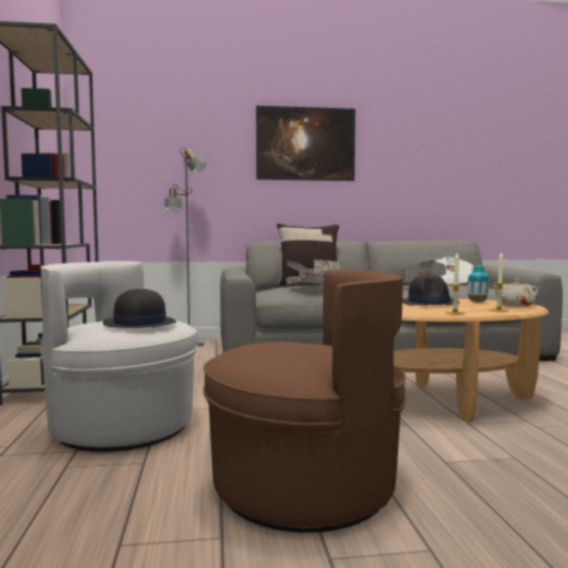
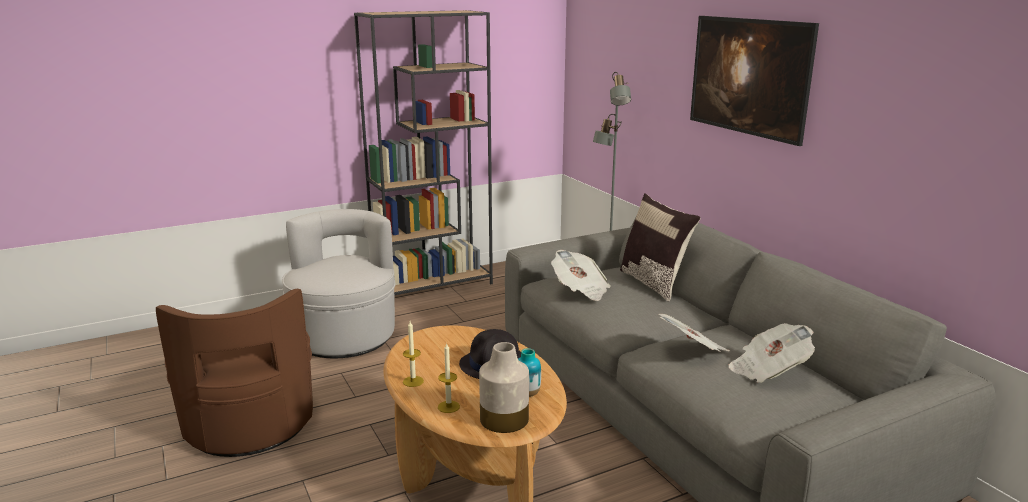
camera: 70 degrees right, 15 degrees up
black hat [103,289,176,328] -> none
beige teapot [492,279,539,307] -> beige vase [479,342,529,433]

